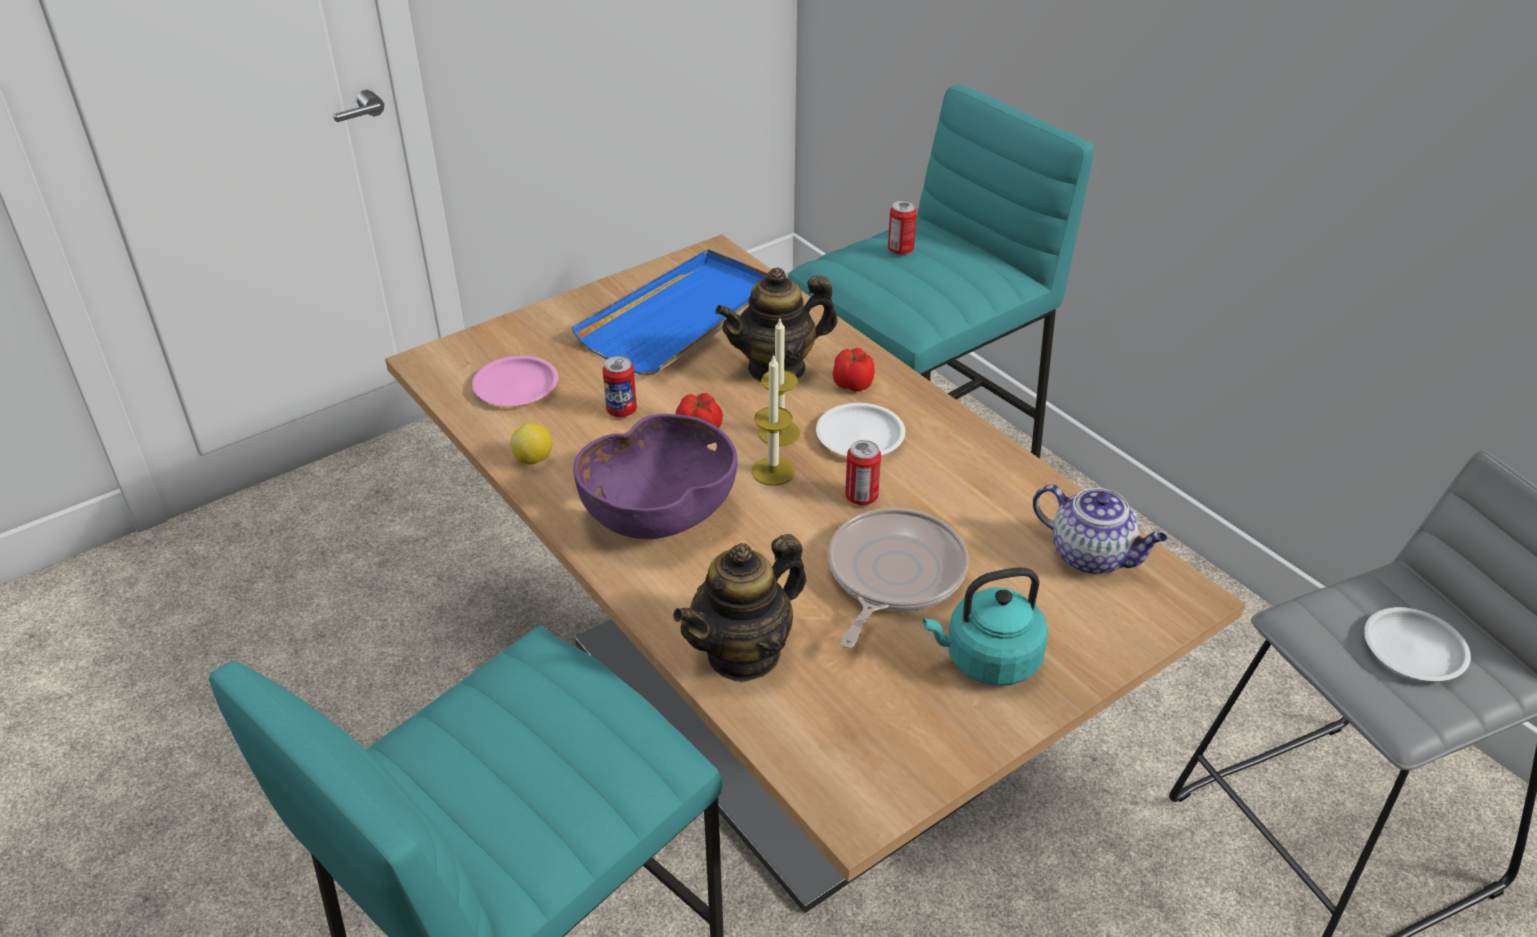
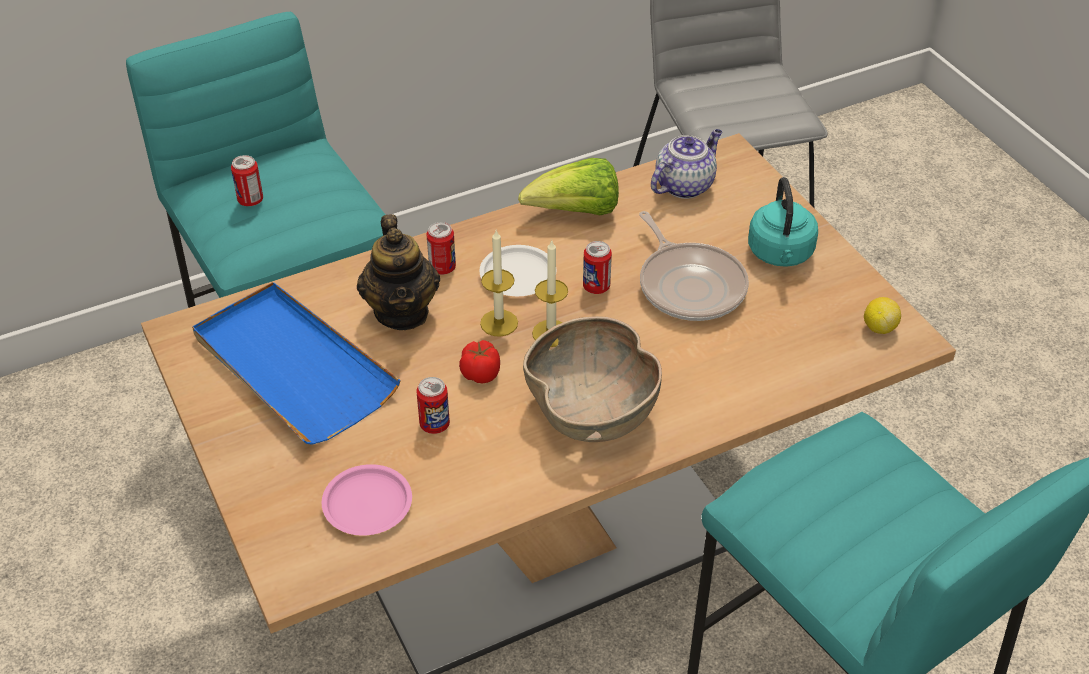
camera: 80 degrees left, 5 degrees up
lemon [510,423,552,464] -> lemon moved to [864,297,901,334]
purple bowl [574,414,738,539] -> brown bowl [523,316,662,442]
teapot [673,534,807,682] -> none
frying pan [828,508,968,648] -> frying pan turned 150 degrees counterclockwise [639,211,749,321]
tomato [833,348,875,392] -> can [427,222,456,275]
white plate [1364,607,1471,681] -> none
none -> lettuce [518,158,619,216]

